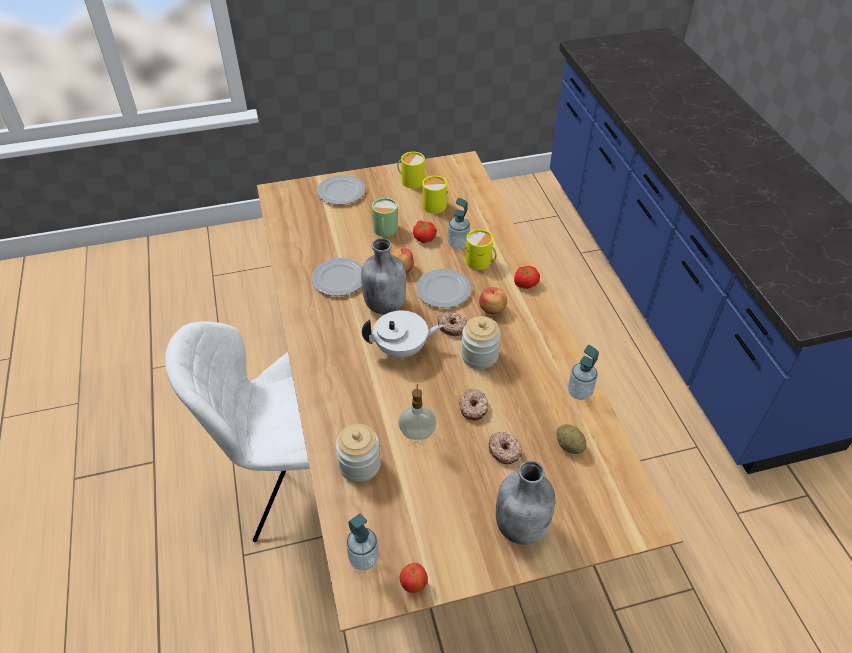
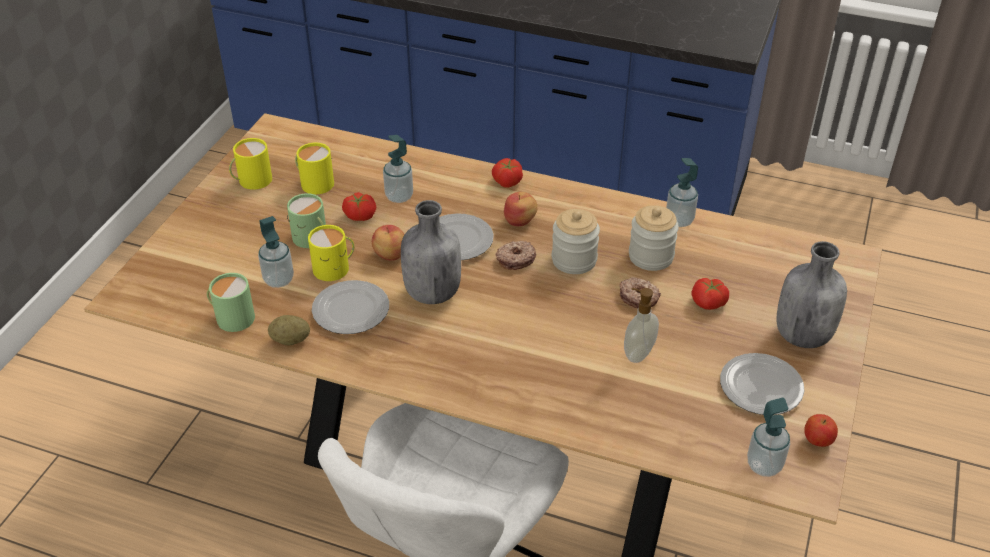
camera: 55 degrees left, 5 degrees down
plate [317,175,365,205] -> plate moved to [720,353,804,415]
jar [336,424,381,482] -> jar moved to [629,205,679,271]
white teapot [362,311,443,360] -> none
yellow mug [466,229,497,270] -> yellow mug moved to [308,225,354,281]
donut [489,432,522,464] -> tomato [691,278,729,310]
potato [556,424,587,454] -> potato moved to [268,315,310,345]
none -> green mug [207,273,255,332]
none -> soap dispenser [258,216,294,288]

